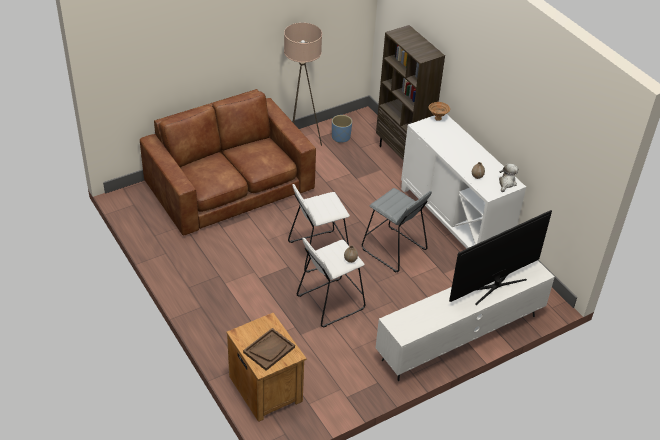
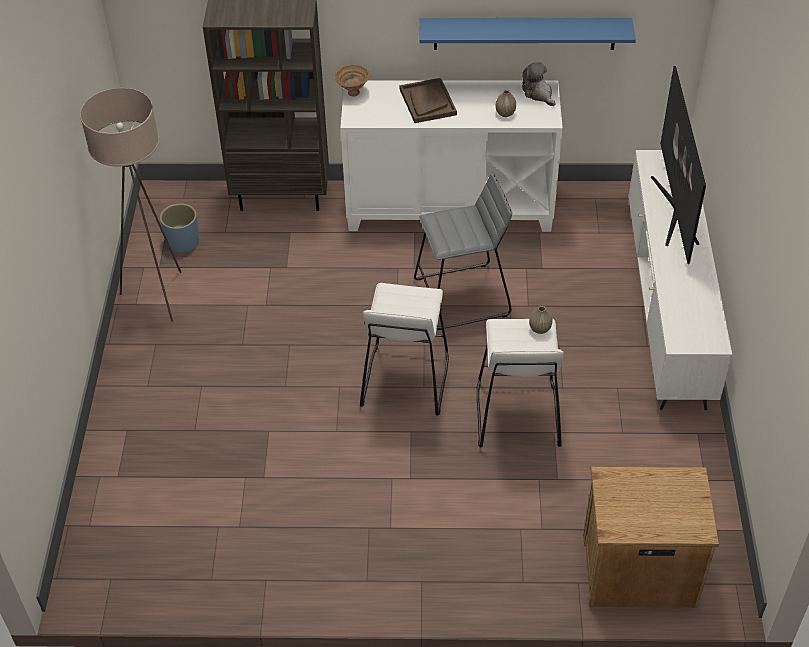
camera: 55 degrees left, 5 degrees up
brown sofa [140,89,316,236] -> none
brown tray [243,328,295,371] -> brown tray moved to [400,78,457,123]
none -> blue shelf [419,18,636,50]

